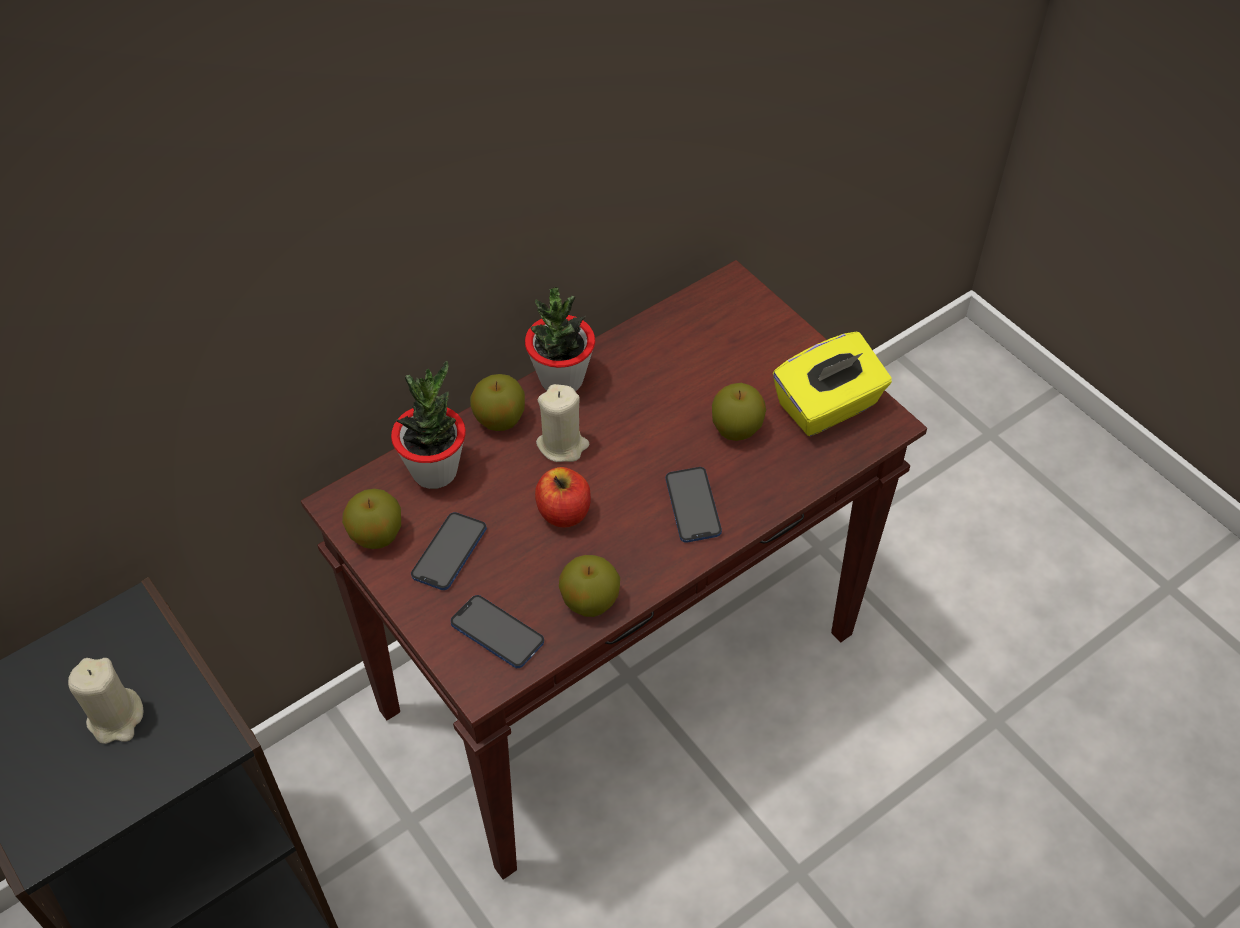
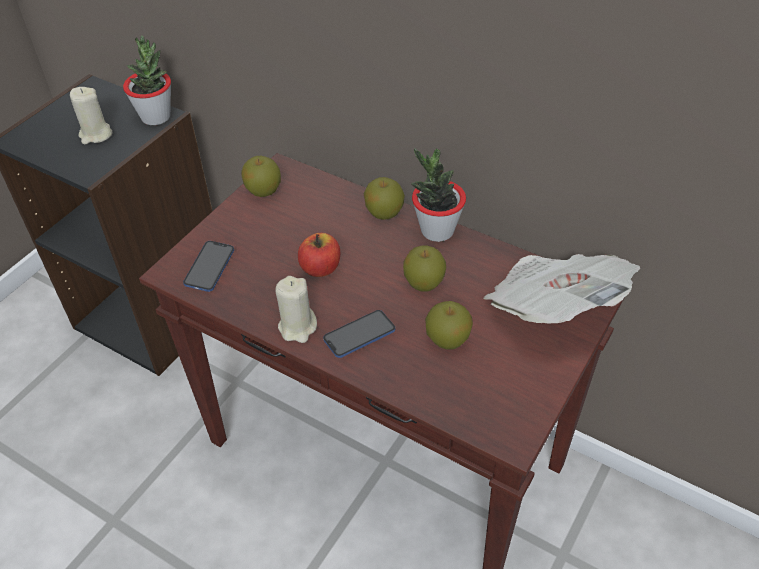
camera: 70 degrees right, 5 degrees down
potted plant [391,361,466,489] -> potted plant moved to [123,35,171,125]
phone [411,512,487,590] -> none
beige candle [536,384,589,462] -> beige candle moved to [275,276,317,343]
apple [559,555,620,617] -> apple moved to [403,245,446,292]
yellow tissue box [773,332,892,436] -> none
none -> newspaper [483,254,641,324]

